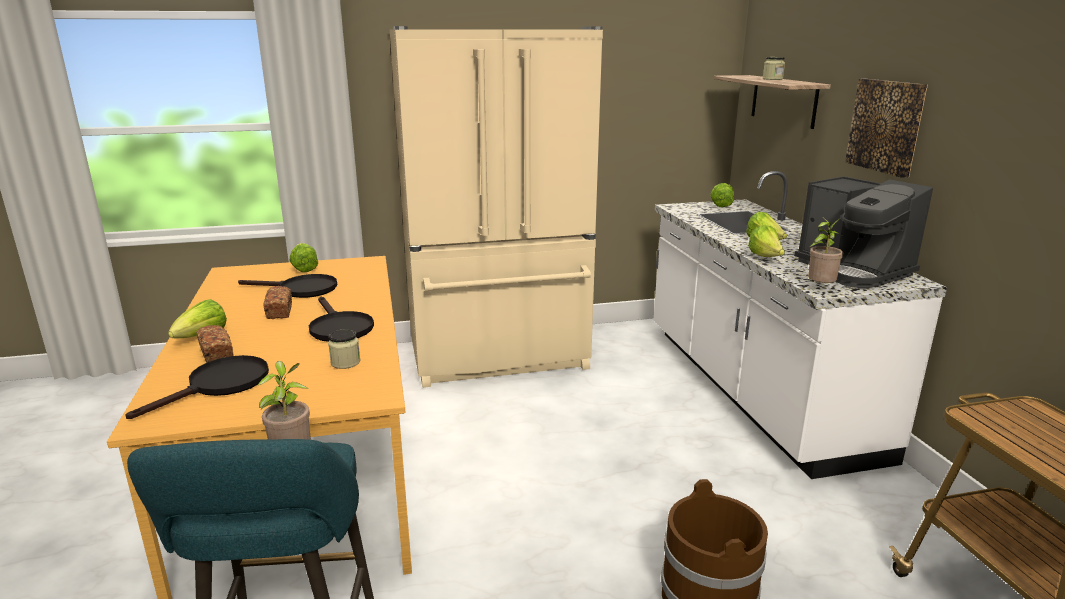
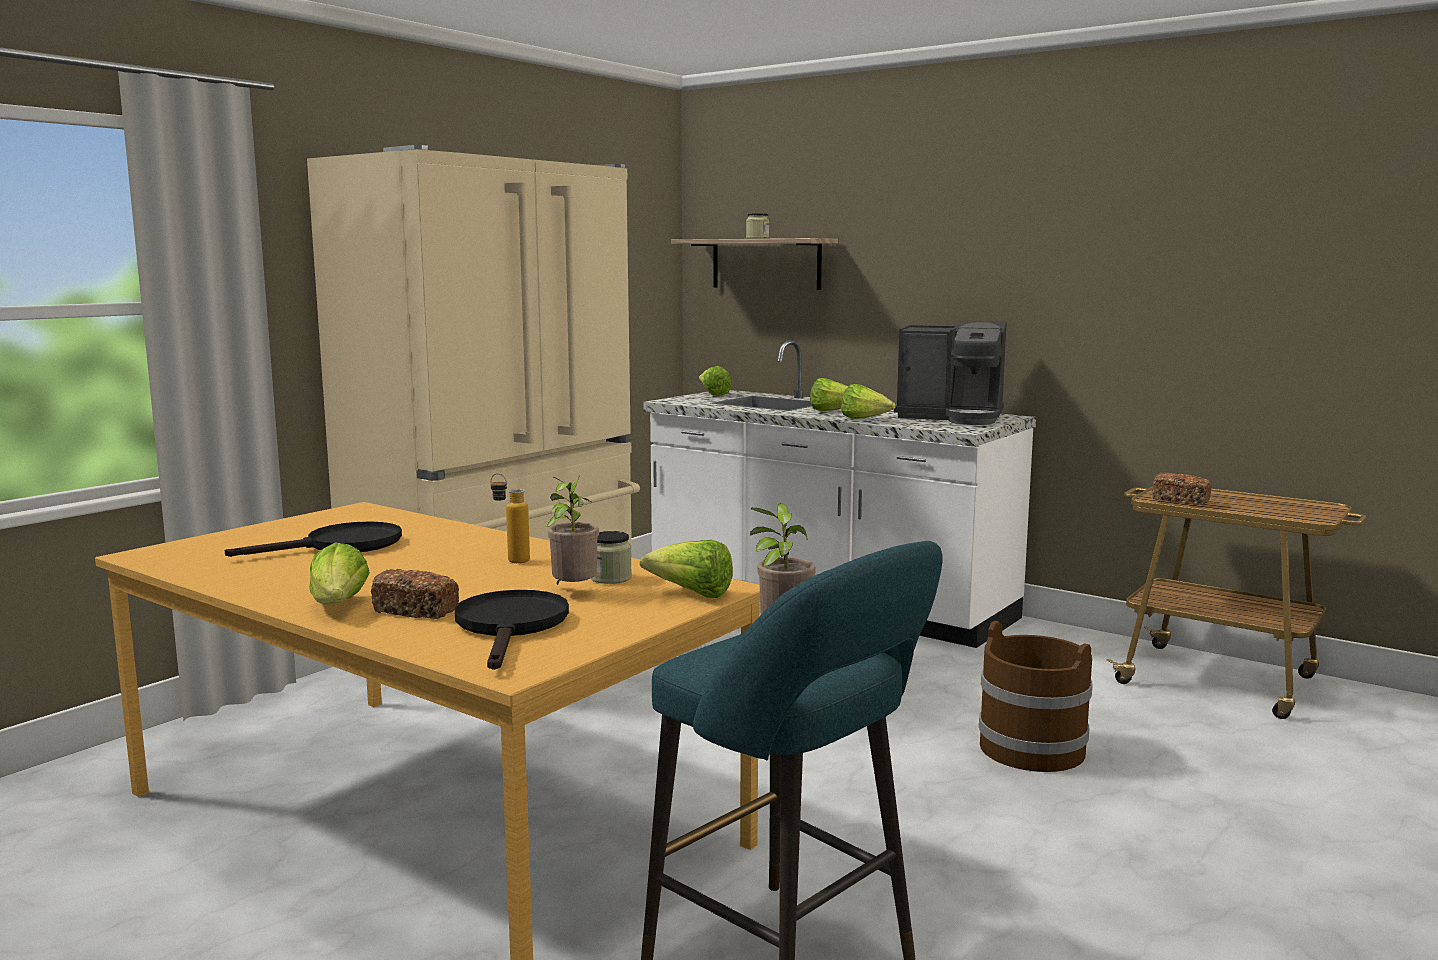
camera: 40 degrees left, 10 degrees down
bread [264,286,292,319] -> bread moved to [1152,472,1212,505]
lettuce [290,243,318,272] -> lettuce moved to [640,540,733,598]
black frying pan [309,297,374,342] -> bottle [491,473,530,563]
potted plant [808,217,843,283] -> potted plant moved to [546,475,599,586]
picture [845,79,928,178] -> none

